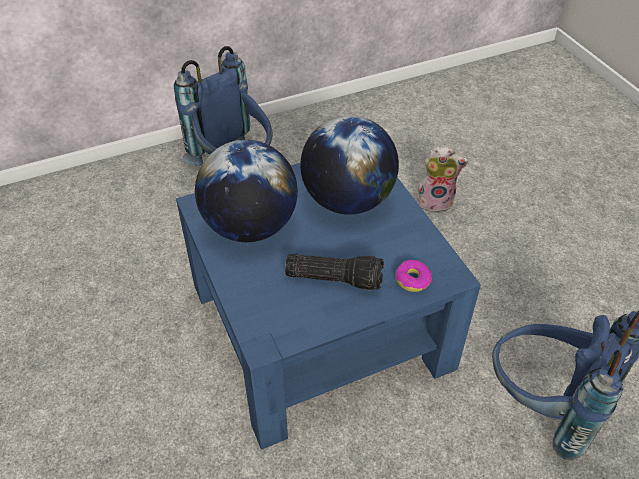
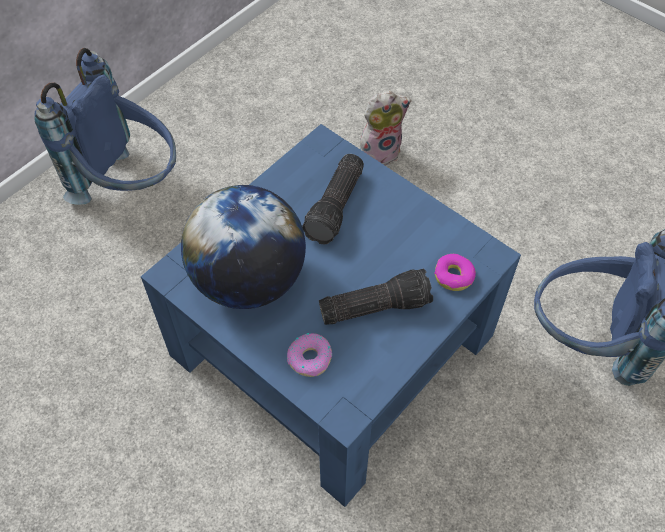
camera: 25 degrees left, 10 degrees up
globe [300,115,399,215] -> flashlight [302,154,364,244]
none -> donut [287,333,332,377]

